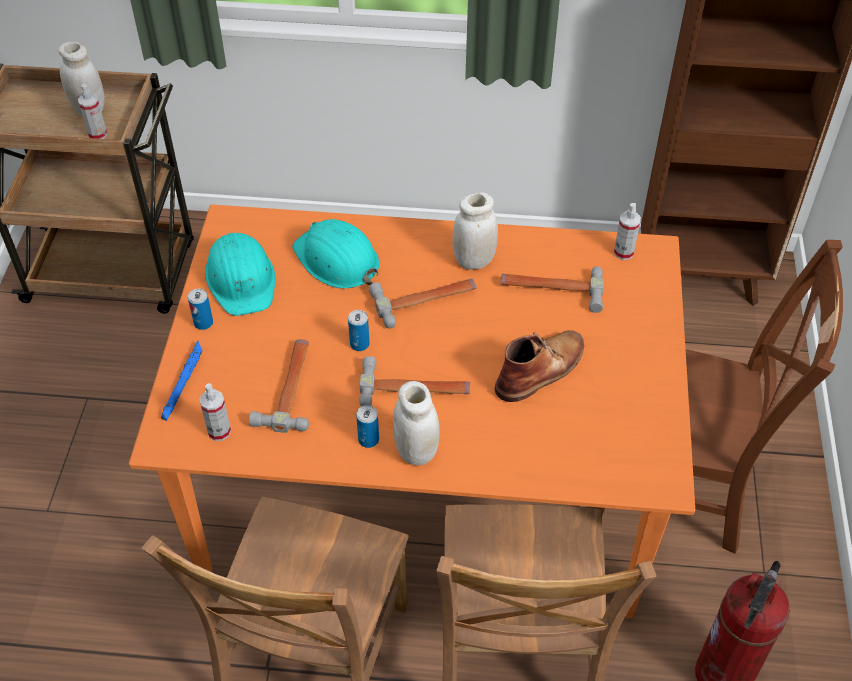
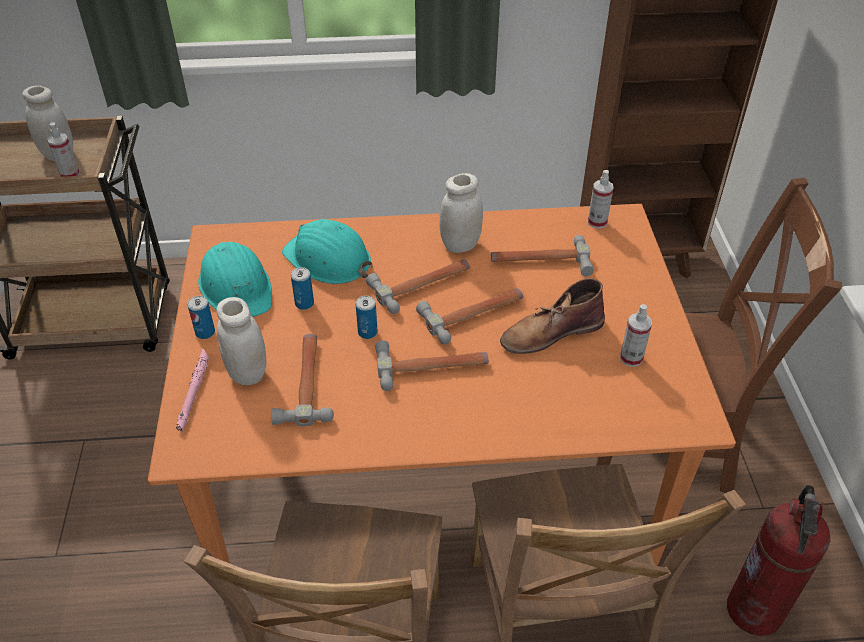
camera: 10 degrees left, 5 degrees down
blue flashlight [161,341,202,421] -> pink flashlight [176,348,209,432]
spray bottle [199,383,231,441] -> spray bottle moved to [620,304,652,367]
can [356,405,379,448] -> can moved to [291,267,314,310]
white jar [393,381,440,465] -> white jar moved to [217,297,266,385]
brown boot [495,330,584,402] -> brown boot turned 150 degrees counterclockwise [500,278,605,354]
none -> hammer [416,288,524,345]

